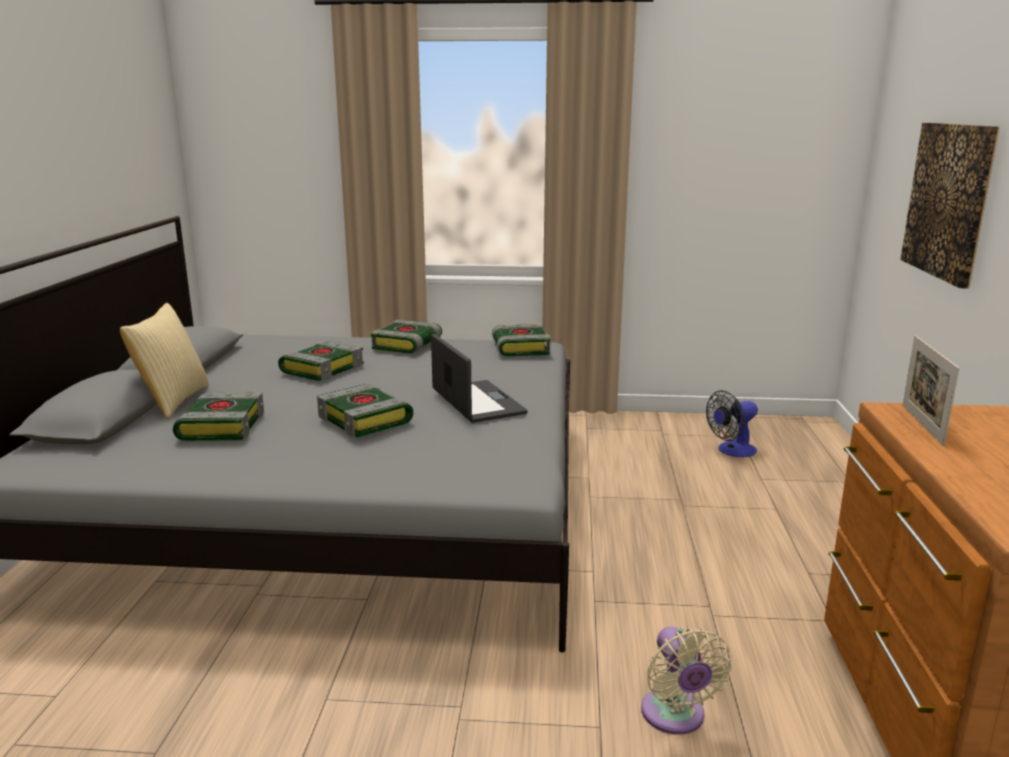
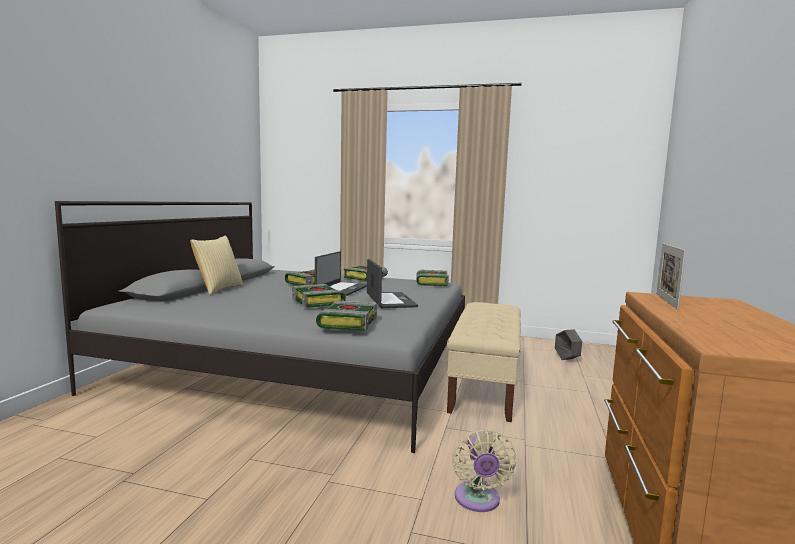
camera: 10 degrees right, 10 degrees down
book [173,392,264,441] -> book moved to [316,301,377,331]
fan [706,390,758,457] -> grey planter [555,329,582,360]
picture [900,123,1000,288] -> none
none -> laptop [315,251,367,296]
none -> beige bench [447,302,521,422]

